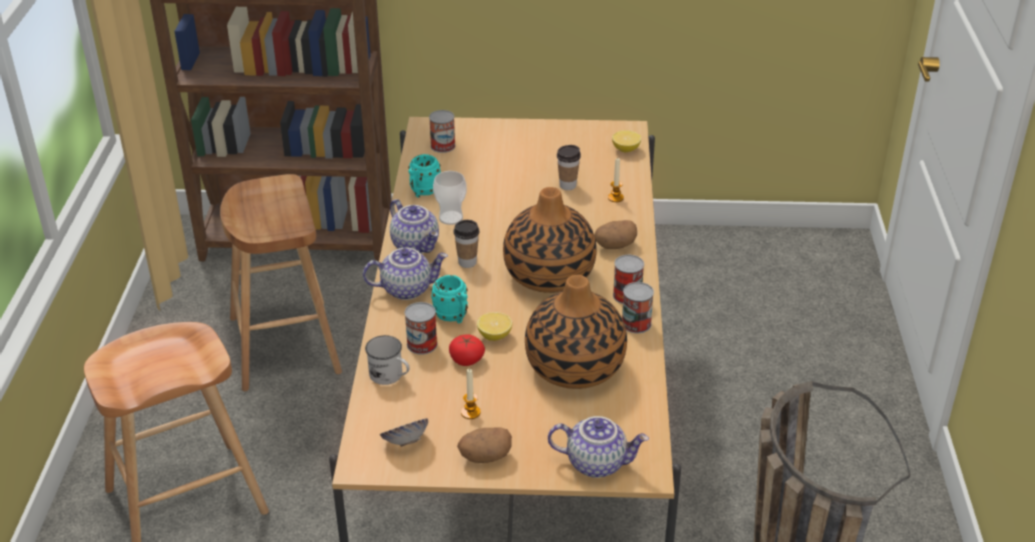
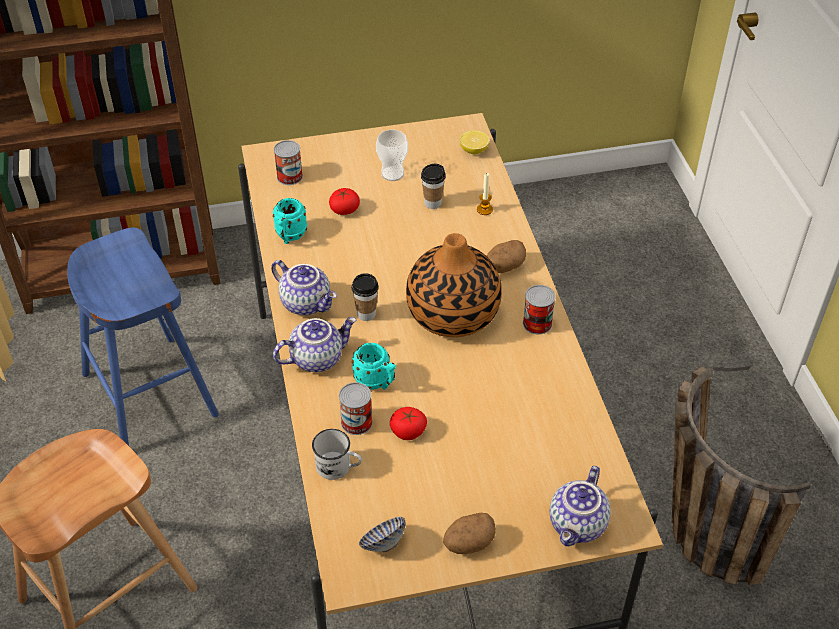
camera: 15 degrees left, 10 degrees up
brown stool [220,174,342,391] -> blue stool [67,227,219,446]
cup [433,171,467,225] -> cup moved to [376,130,408,181]
candle [461,369,481,419] -> none
lemon [477,312,512,341] -> none
vase [525,275,627,389] -> none
teapot [548,416,649,478] -> teapot turned 120 degrees clockwise [550,466,611,546]
can [622,282,654,333] -> none
none -> tomato [329,188,360,215]

